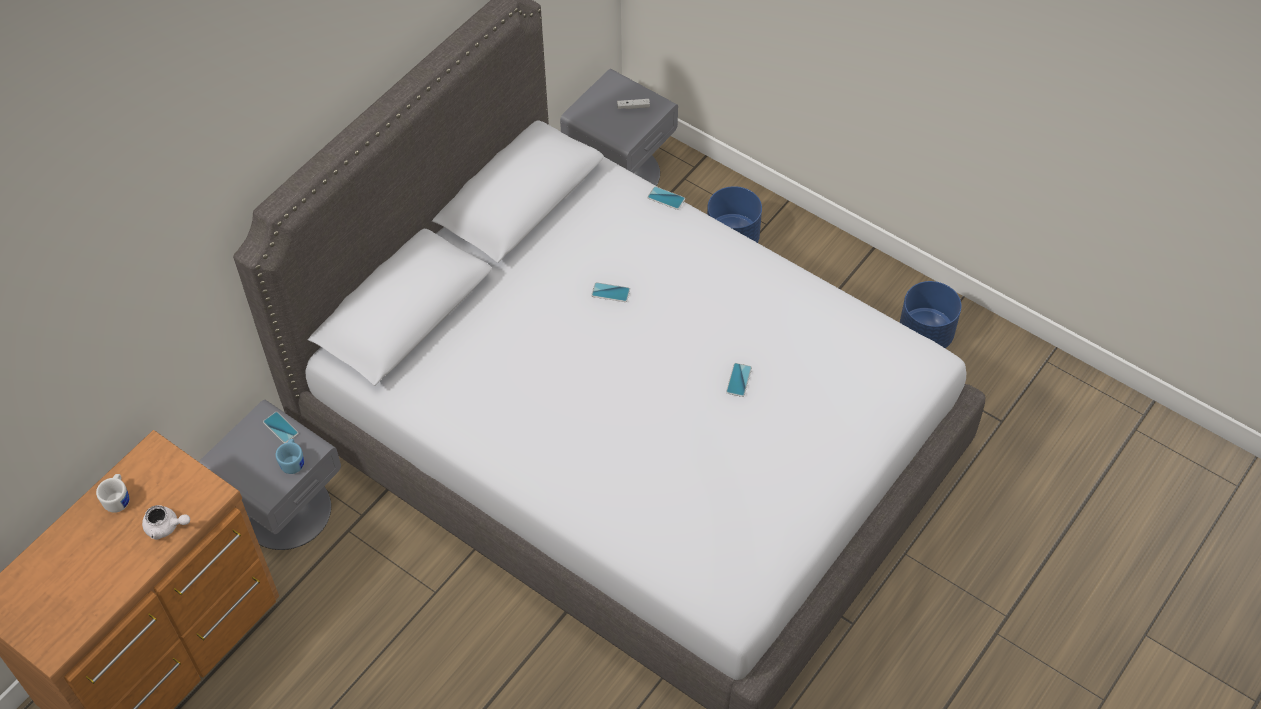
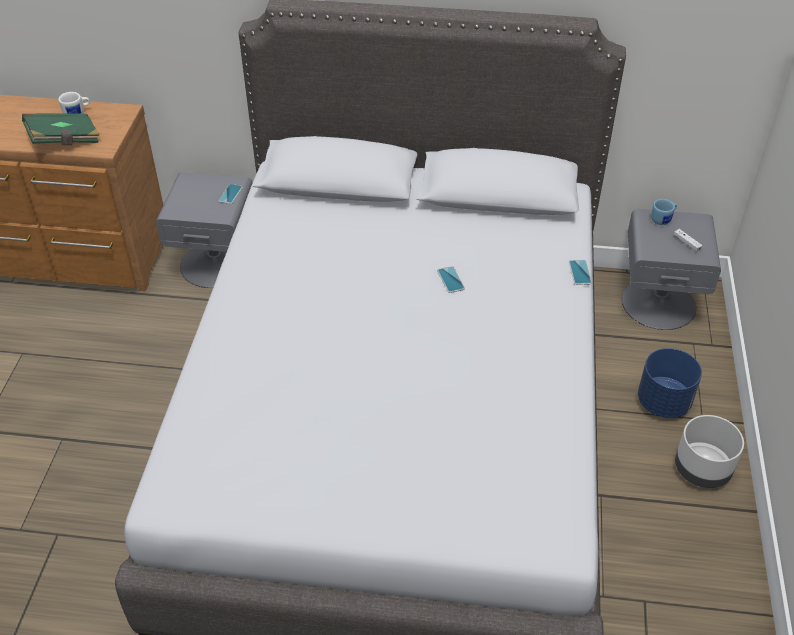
camera: 60 degrees right, 10 degrees down
white teapot [142,505,190,540] -> green book [22,113,100,145]
blue mug [276,439,304,474] -> blue mug moved to [651,199,677,225]
phone [726,363,752,397] -> none
blue planter [900,281,961,348] -> none
none -> grey planter [675,415,744,488]

